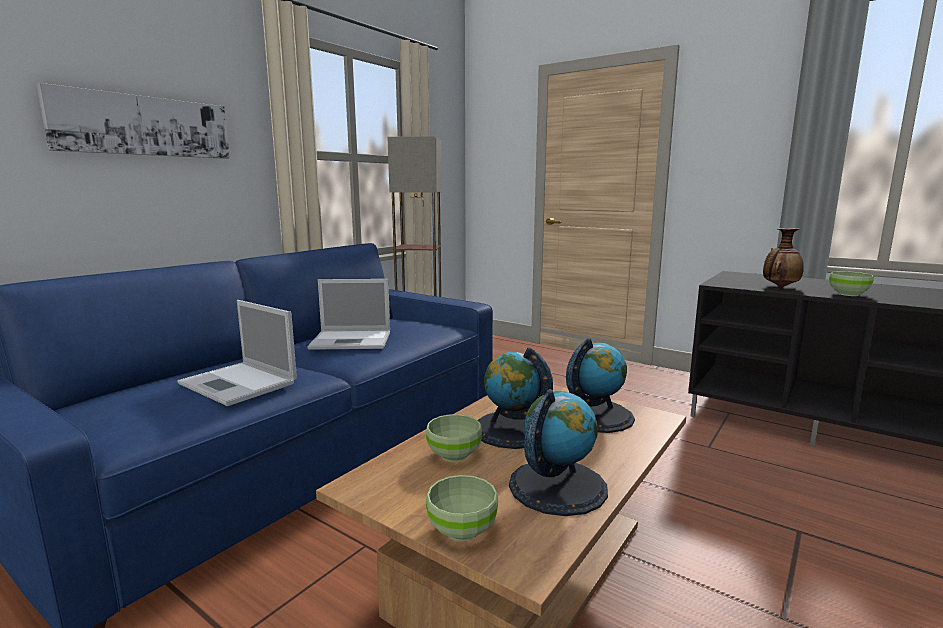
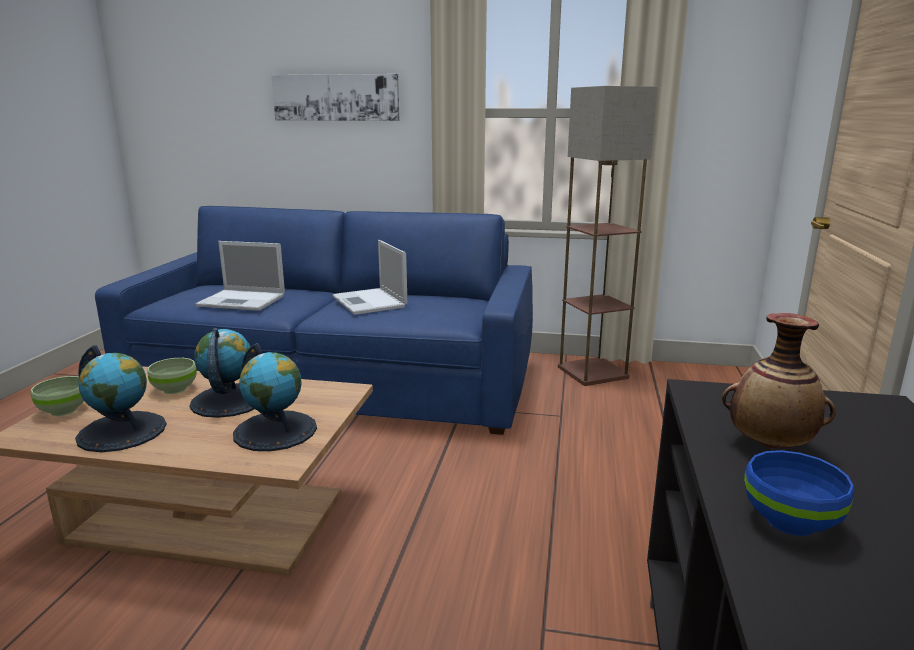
camera: 65 degrees right, 5 degrees up
laptop [177,300,297,406] -> laptop turned 90 degrees counterclockwise [196,241,285,311]
green bowl [829,271,874,296] -> blue bowl [744,450,854,536]

